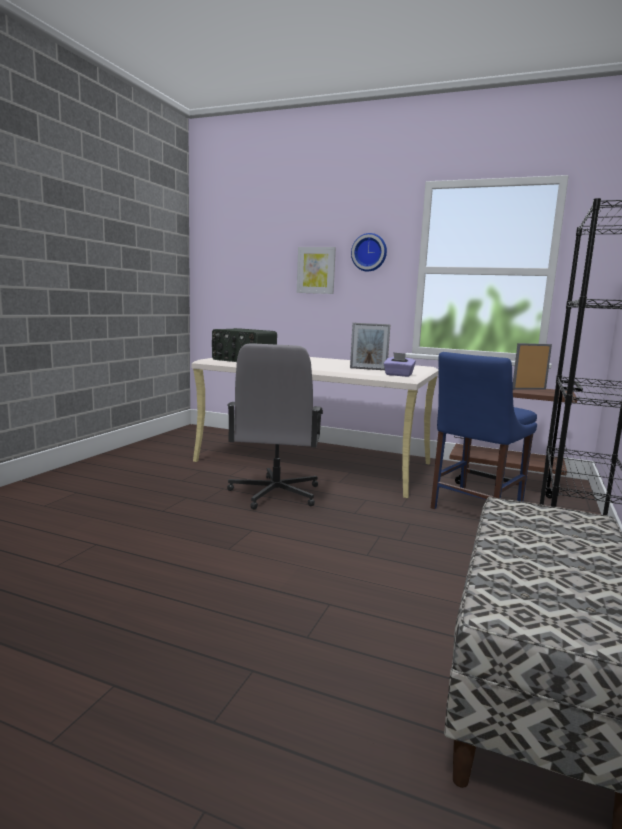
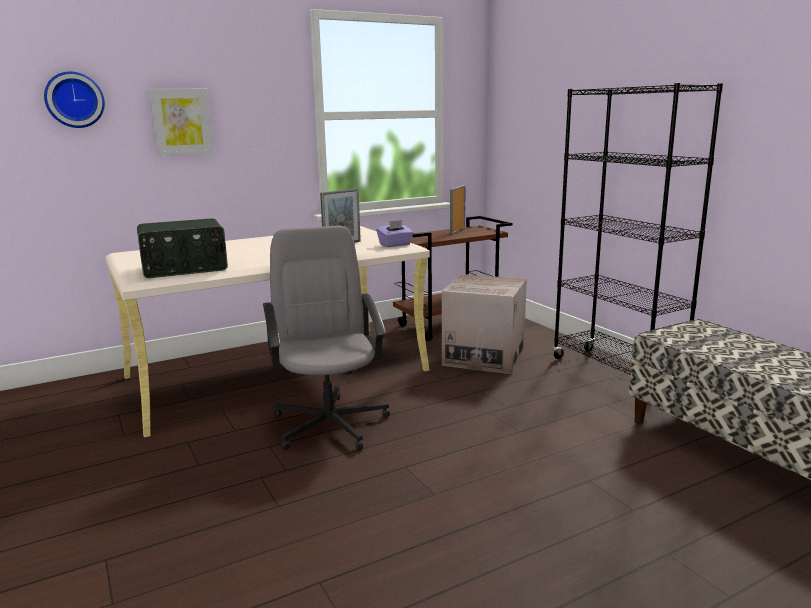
camera: 50 degrees left, 5 degrees up
grey office chair [227,344,323,510] -> grey office chair turned 150 degrees counterclockwise [263,225,390,450]
wall clock [351,233,387,272] -> wall clock moved to [44,72,105,128]
blue chair [431,352,537,509] -> cardboard box [442,274,527,374]

